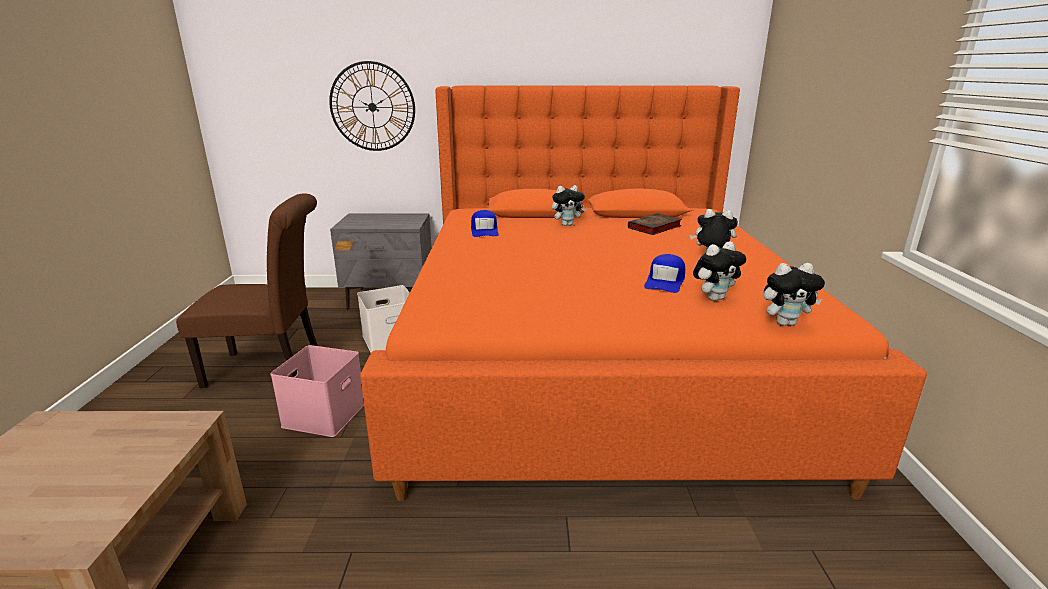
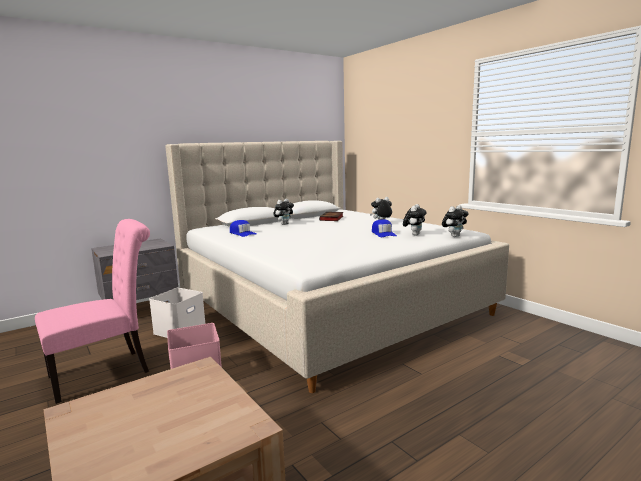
camera: 35 degrees left, 10 degrees down
brown chair [176,194,318,388] -> pink chair [35,219,150,404]
wall clock [329,61,415,151] -> none
orange bed [360,85,927,501] -> beige bed [165,141,509,393]

